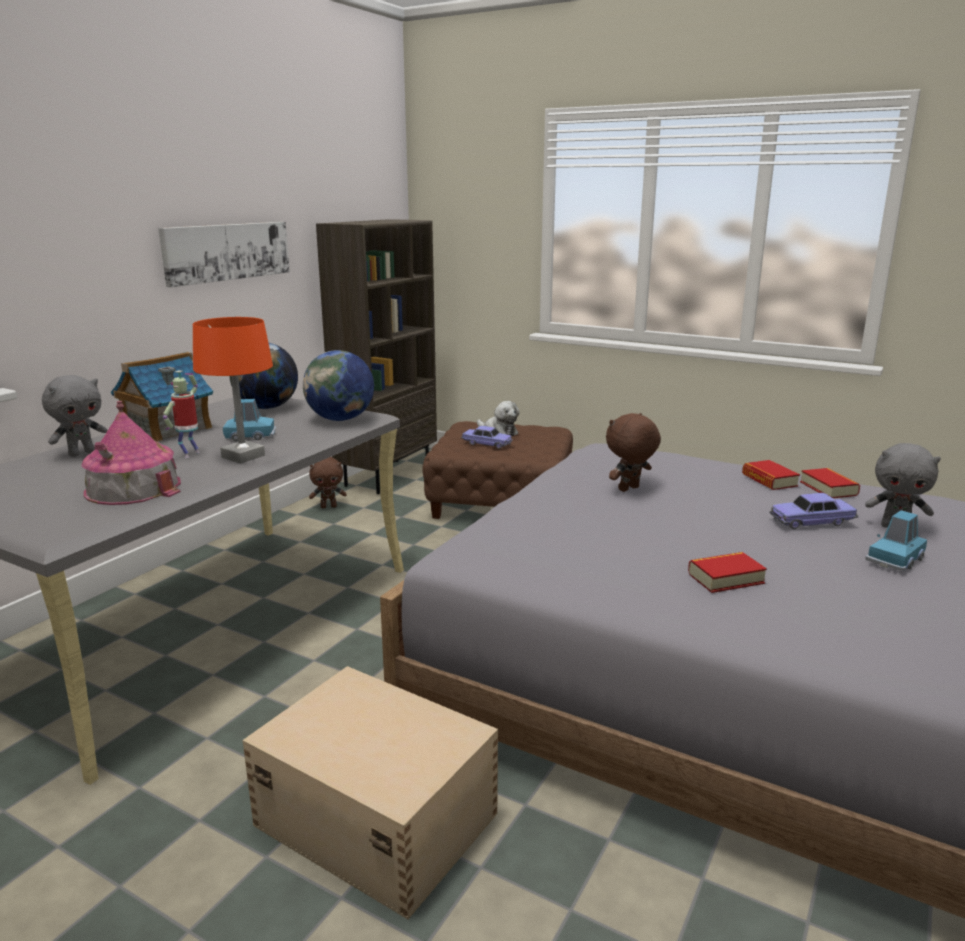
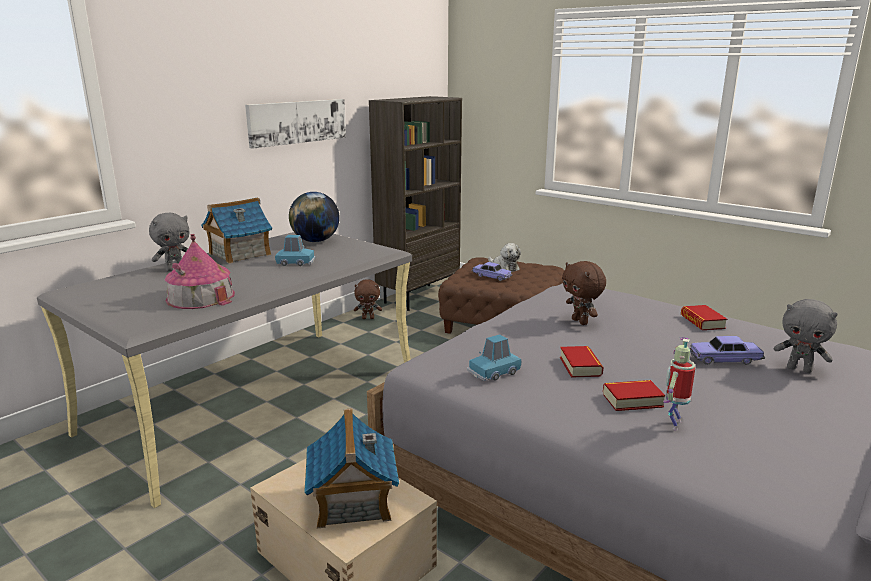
camera: 10 degrees right, 0 degrees up
toy robot [163,370,200,458] -> toy robot moved to [663,337,695,430]
orange table lamp [193,317,273,464] -> none
globe [303,350,374,421] -> none
brown plush toy [606,413,661,492] -> brown plush toy turned 90 degrees counterclockwise [562,261,606,325]
book [800,468,860,498] -> book moved to [560,346,603,378]
blue toy car [865,510,927,571] -> blue toy car moved to [467,334,521,381]
none -> toy house [304,408,399,528]

